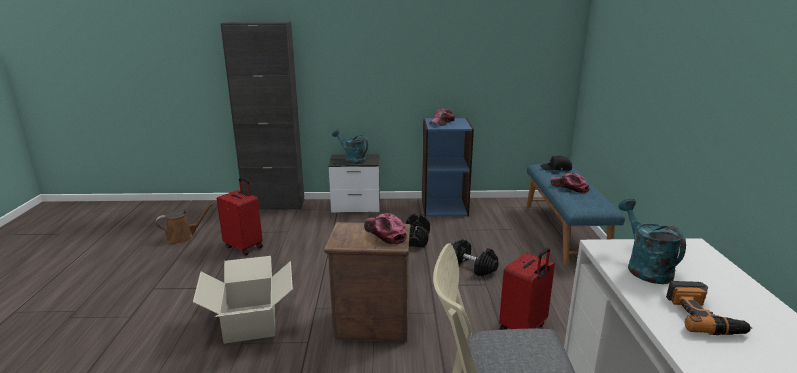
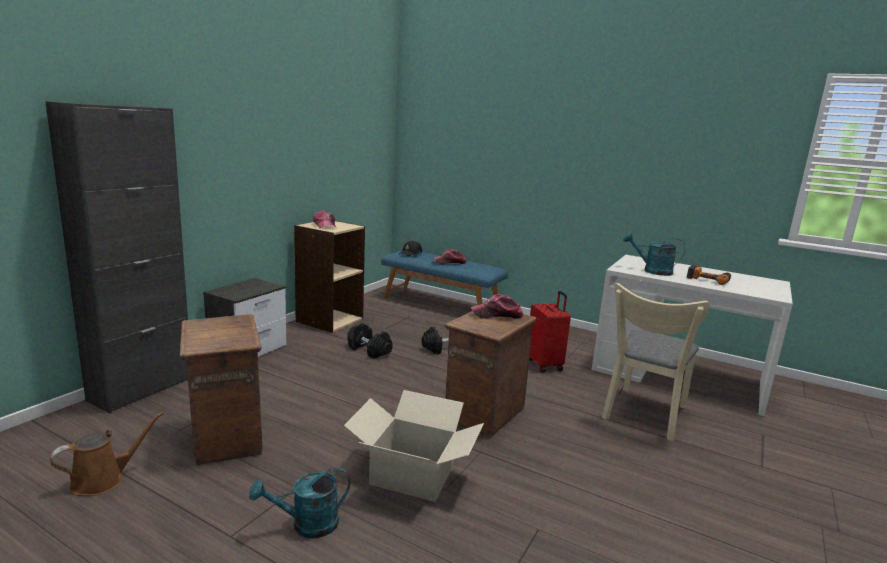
camera: 60 degrees left, 5 degrees down
brown watering can [156,202,214,244] -> brown watering can turned 45 degrees clockwise [50,412,163,496]
red suitcase [217,178,263,255] -> crate [180,314,262,465]
turquoise watering can [332,129,368,164] -> turquoise watering can moved to [249,467,350,538]
blue bookcase [422,118,474,216] -> beige bookcase [294,221,365,333]

